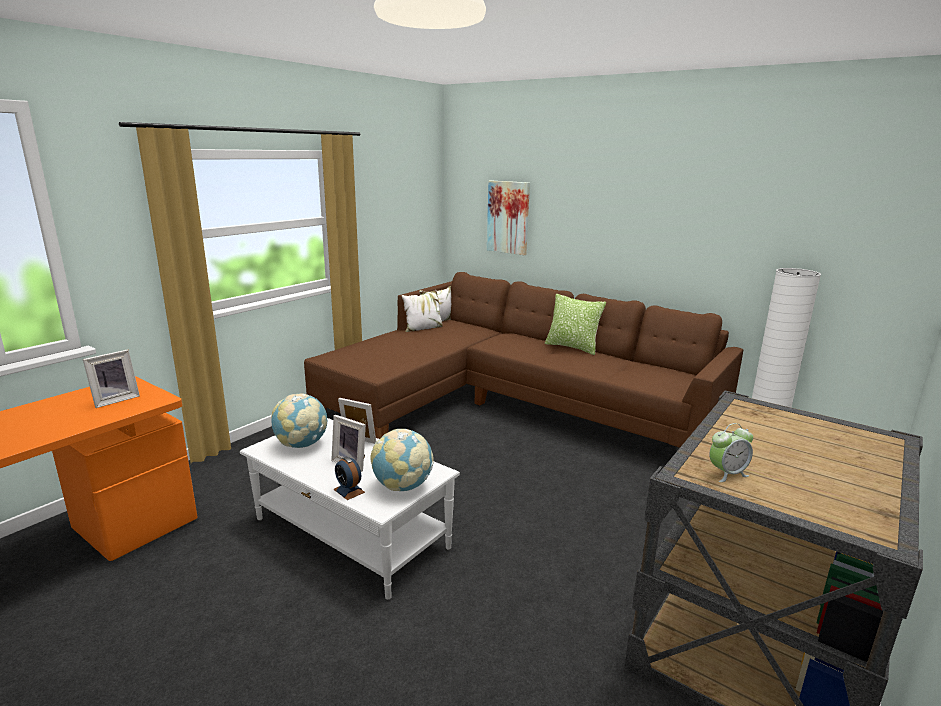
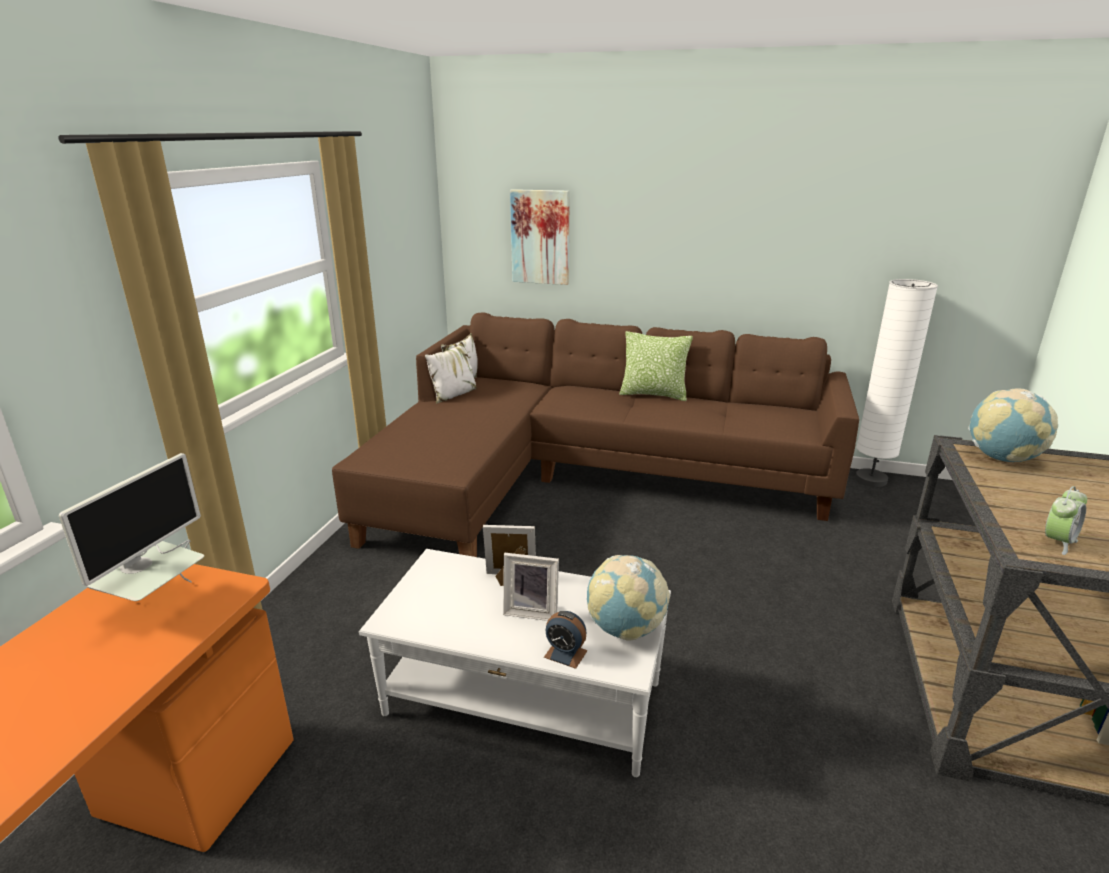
camera: 20 degrees left, 5 degrees up
picture frame [83,349,140,408] -> monitor [59,453,204,601]
globe [271,393,327,448] -> globe moved to [968,388,1058,462]

